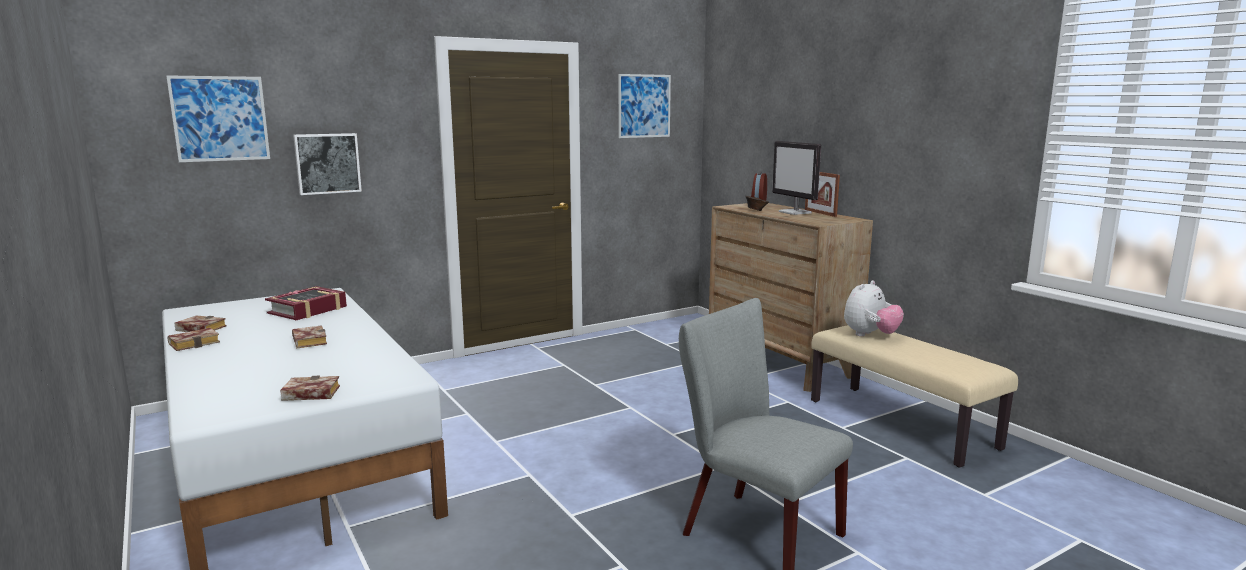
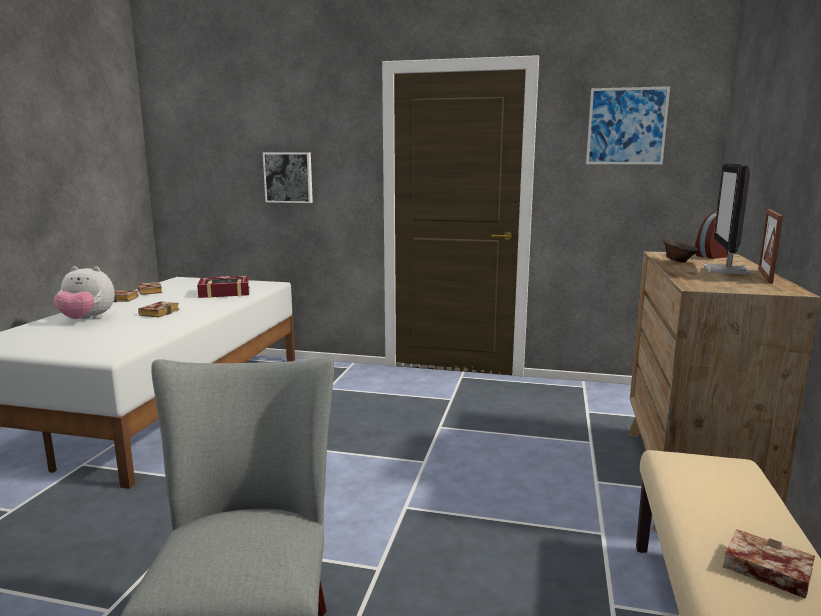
camera: 45 degrees right, 0 degrees up
picture [166,75,270,162] -> none
book [280,376,340,401] -> book moved to [723,529,815,599]
plush toy [844,280,904,336] -> plush toy moved to [54,266,115,319]

